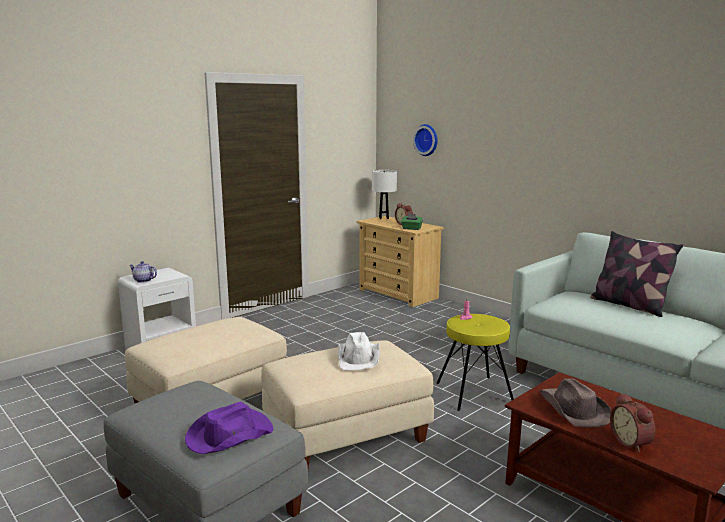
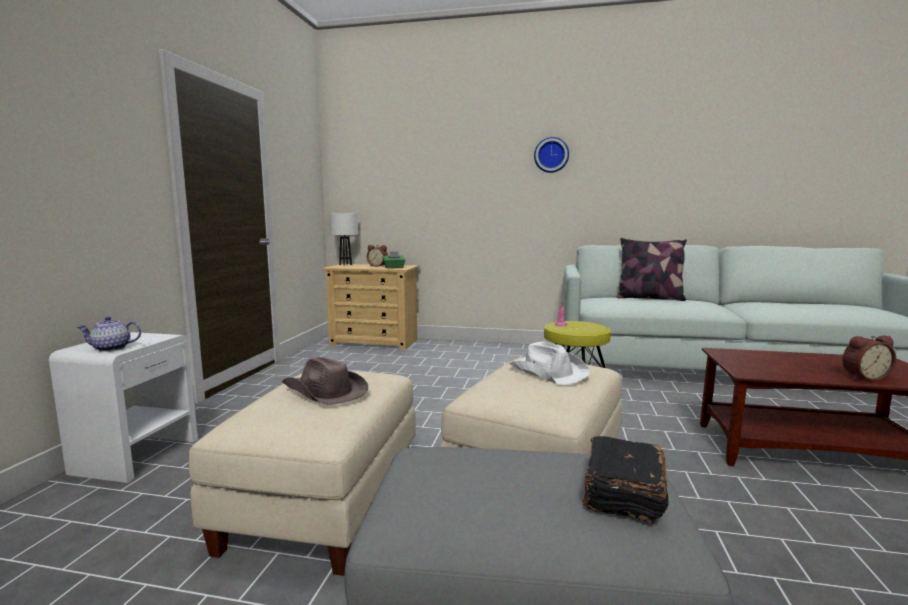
camera: 35 degrees left, 5 degrees down
purple hat [185,402,273,454] -> black book [583,436,669,523]
wall clock [413,124,438,156] -> wall clock moved to [534,137,569,173]
brown hat [539,378,612,427] -> brown hat moved to [282,357,368,405]
alarm clock [610,393,656,453] -> alarm clock turned 45 degrees counterclockwise [842,335,896,381]

